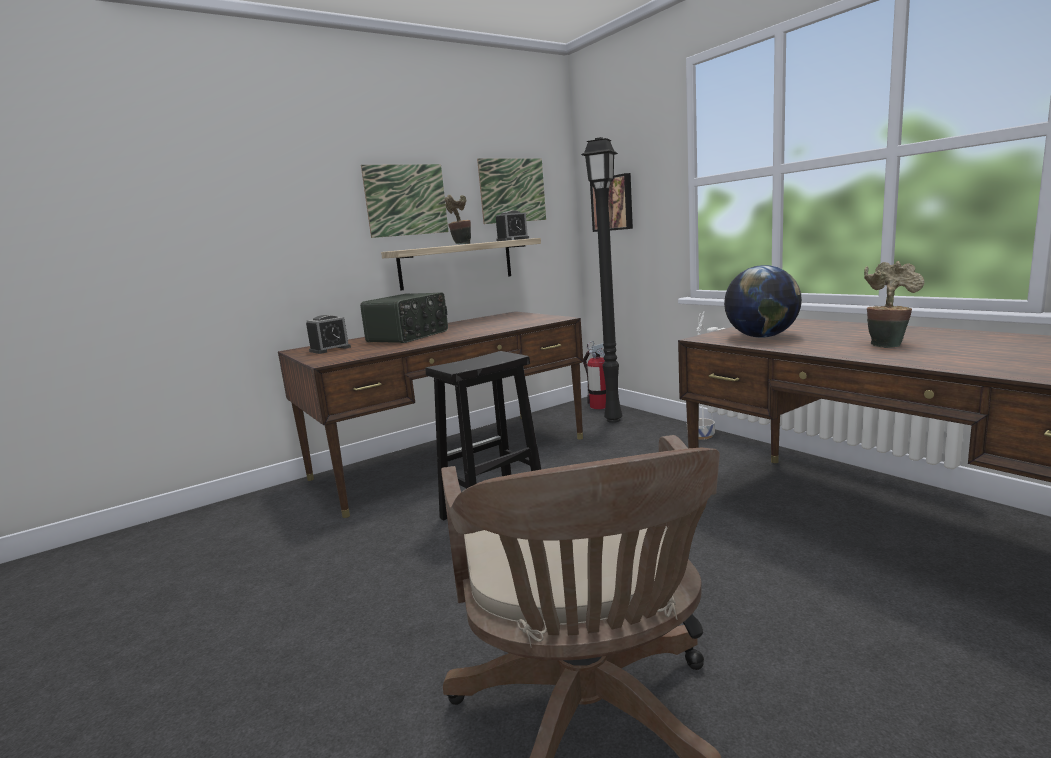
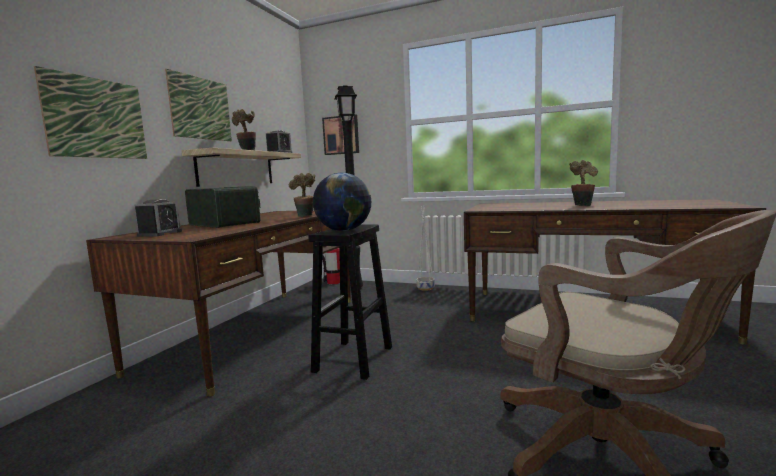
camera: 35 degrees left, 5 degrees down
radio [360,292,448,343] -> radio turned 45 degrees counterclockwise [185,186,260,228]
picture [477,158,546,224] -> picture moved to [34,66,147,159]
globe [724,265,802,338] -> globe moved to [313,173,371,231]
none -> potted plant [289,173,315,217]

